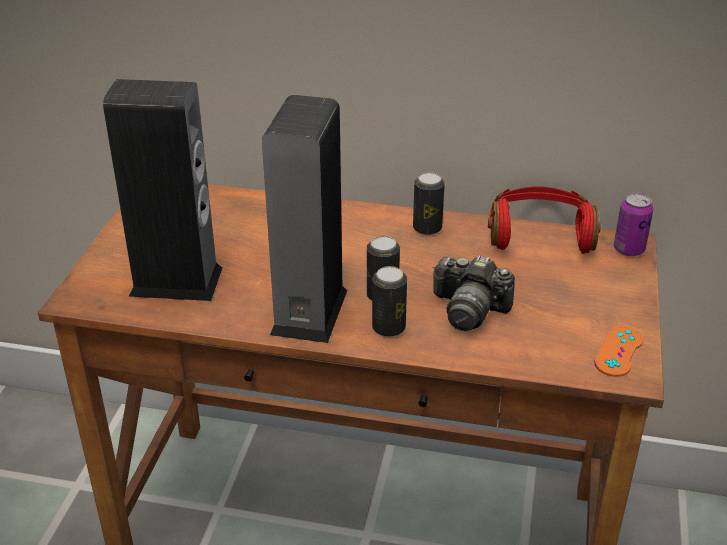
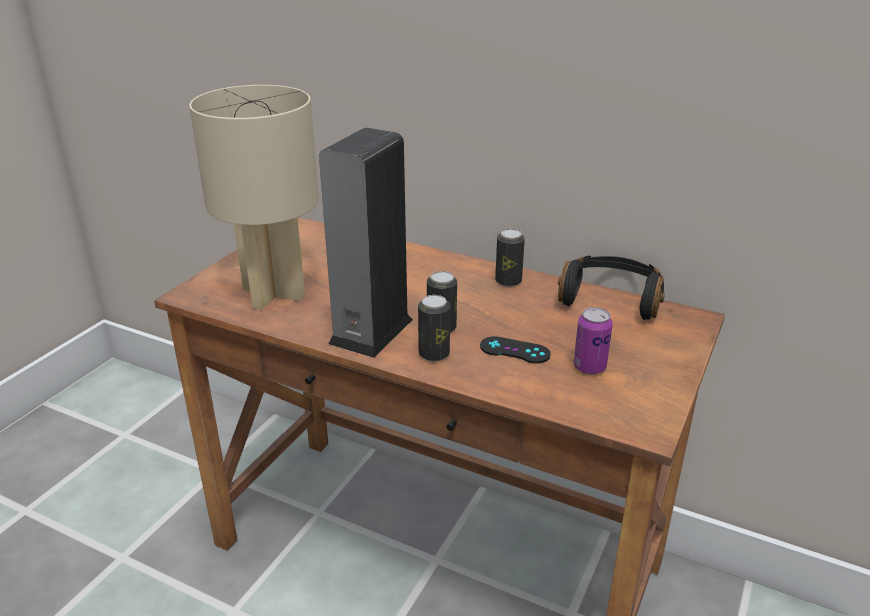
camera: 15 degrees right, 5 degrees down
speaker [103,79,223,301] -> beige table lamp [189,85,319,310]
camera [433,255,515,331] -> black game controller [480,336,551,363]
red headphones [488,186,600,254] -> black headphones [558,255,665,320]
orange game controller [594,326,644,377] -> none
can [614,193,654,256] -> can moved to [574,307,613,375]

